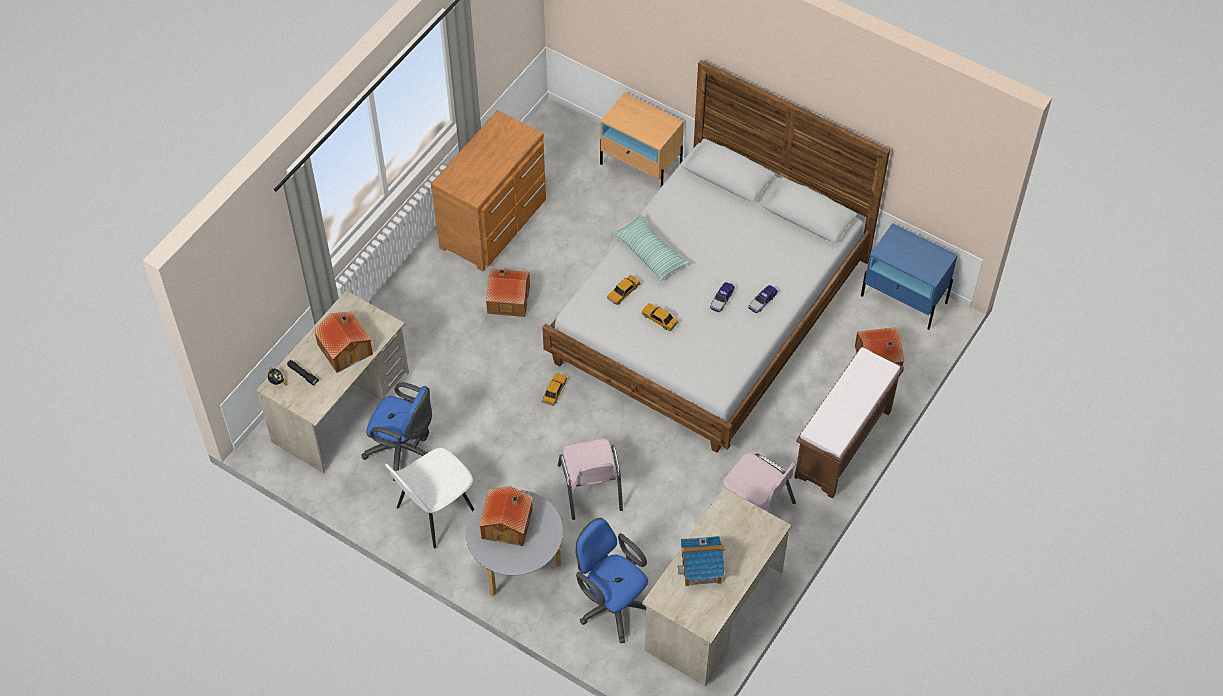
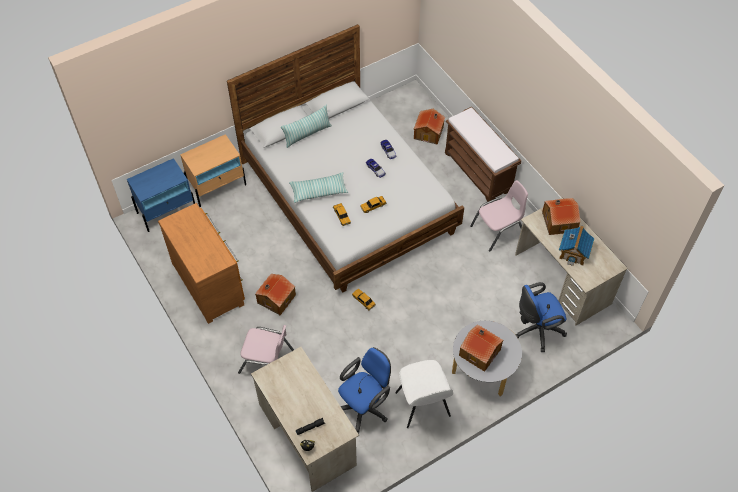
camera: 65 degrees left, 0 degrees up
toy house [313,311,373,373] -> toy house moved to [542,198,581,235]
pink chair [558,438,623,520] -> pink chair moved to [238,325,294,374]
blue nightstand [861,223,958,330] -> blue nightstand moved to [127,158,195,232]
none -> pillow [281,105,332,148]

